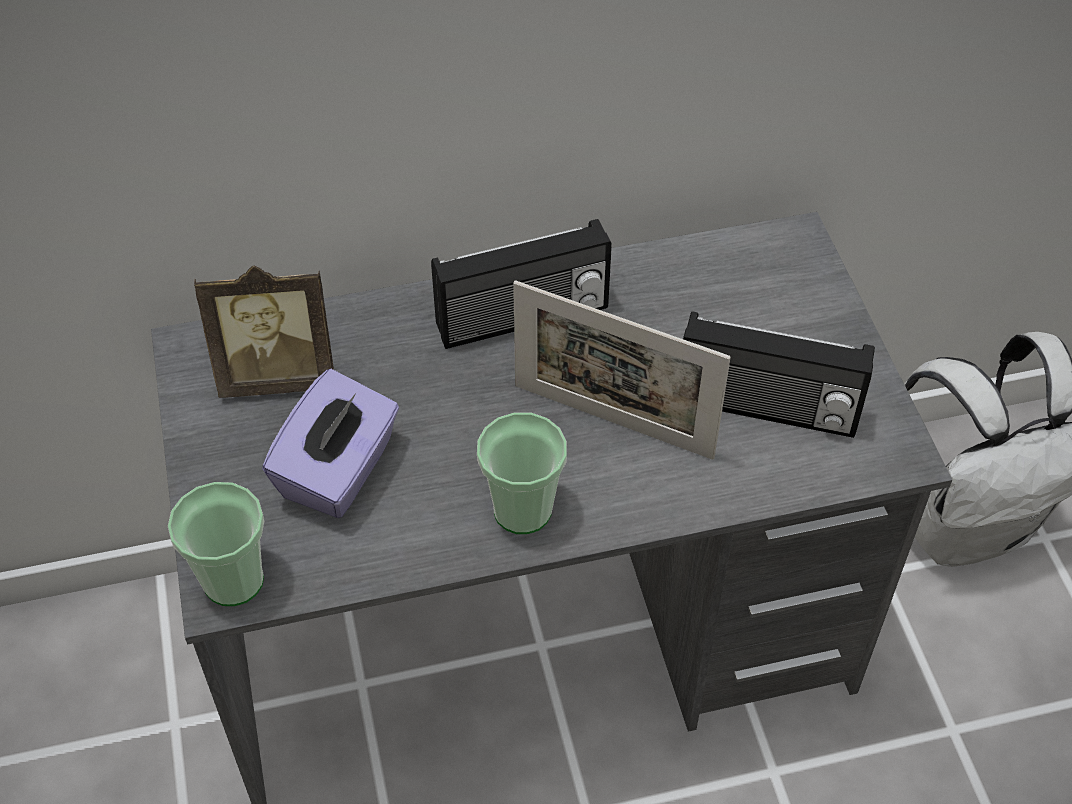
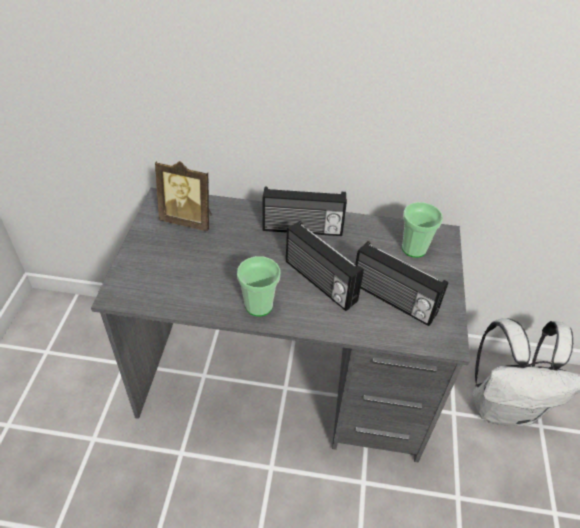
camera: 20 degrees right, 5 degrees down
cup [168,482,264,606] -> cup moved to [402,202,443,258]
purple tissue box [262,369,399,518] -> none
picture frame [513,280,731,460] -> radio [286,221,364,311]

